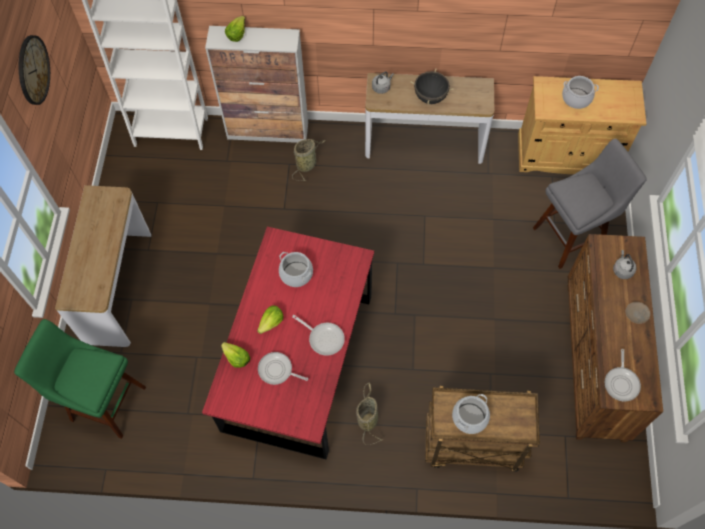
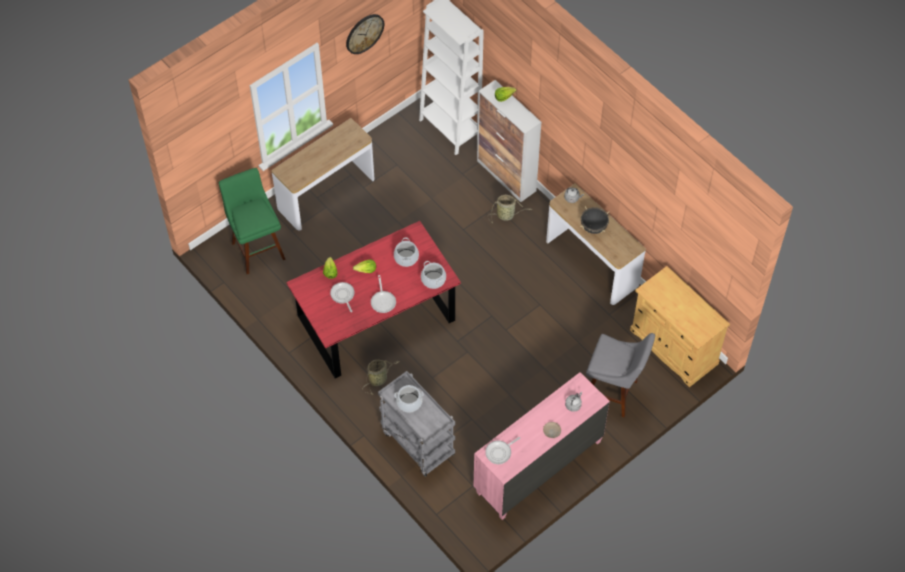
camera: 45 degrees right, 5 degrees down
brown cart [425,386,540,472] -> grey cart [378,371,455,477]
cooking pot [562,76,599,109] -> cooking pot moved to [421,261,446,289]
brown dresser [568,234,663,442] -> pink dresser [473,372,610,520]

